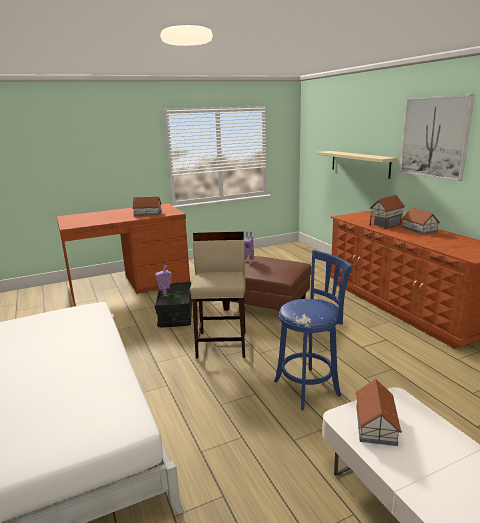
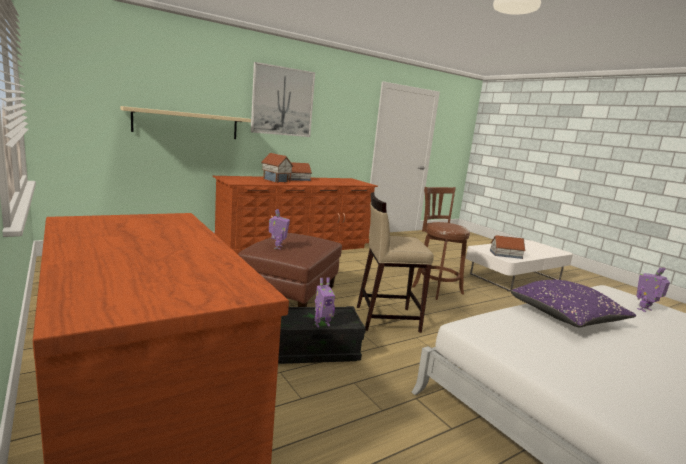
camera: 100 degrees left, 5 degrees down
toy house [133,197,162,216] -> none
blue stool [274,250,352,410] -> brown stool [412,187,470,300]
none -> purple pillow [511,280,636,327]
none -> toy robot [636,267,670,312]

